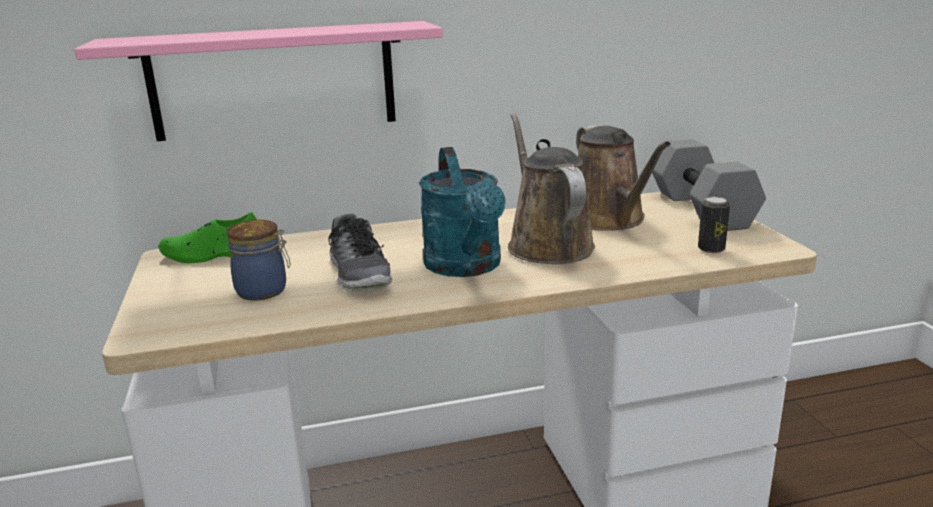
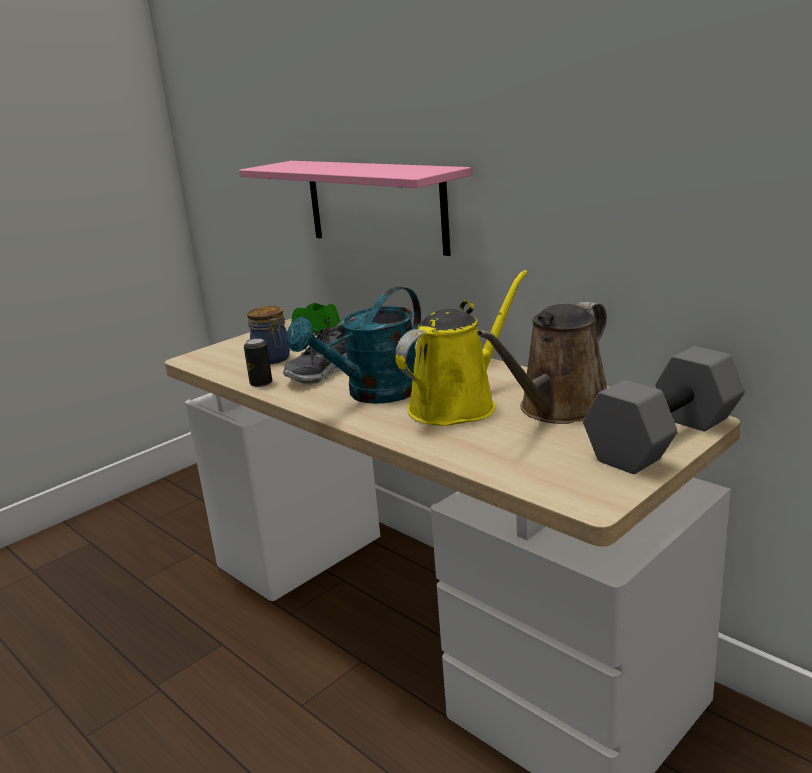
camera: 60 degrees right, 0 degrees up
brown watering can [508,113,595,264] -> yellow watering can [395,270,528,426]
can [698,196,730,253] -> can moved to [244,338,272,387]

